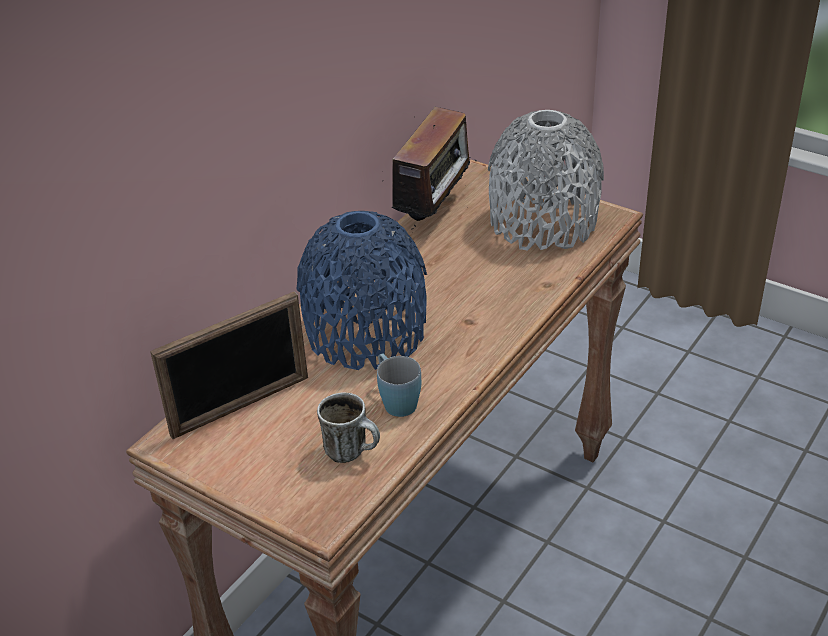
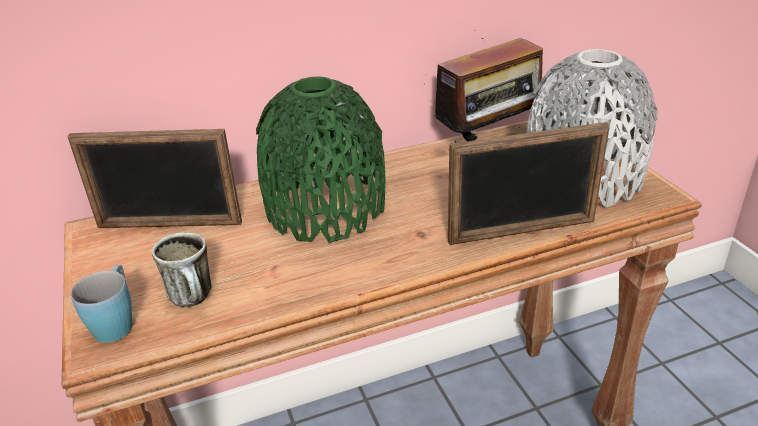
camera: 35 degrees right, 5 degrees down
blue vase [297,211,427,370] -> green vase [256,76,386,243]
blue mug [377,353,421,417] -> blue mug moved to [71,265,132,343]
none -> picture frame [448,122,610,245]

